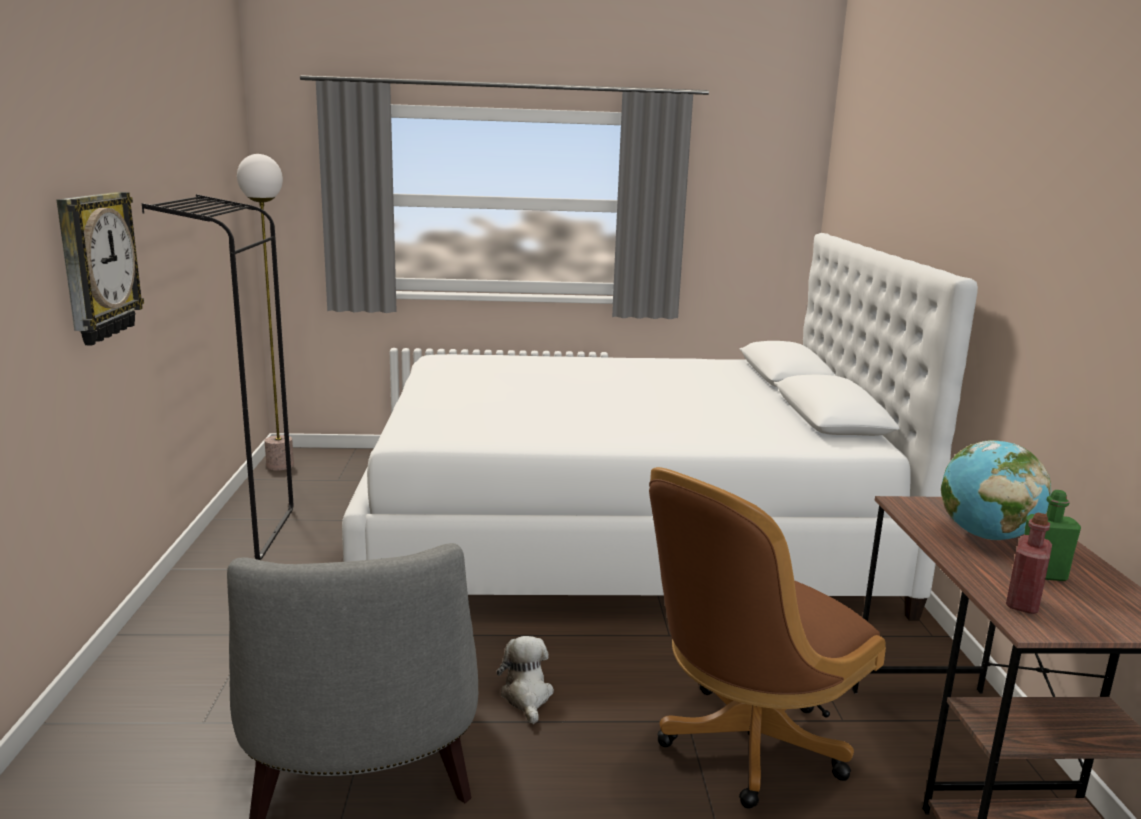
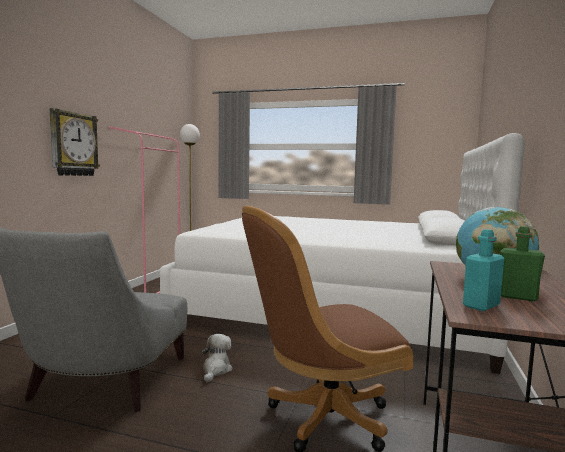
camera: 20 degrees right, 10 degrees down
black clothes rack [142,194,293,560] -> pink clothes rack [109,126,180,293]
red bottle [1006,513,1052,614] -> turquoise bottle [463,229,504,311]

